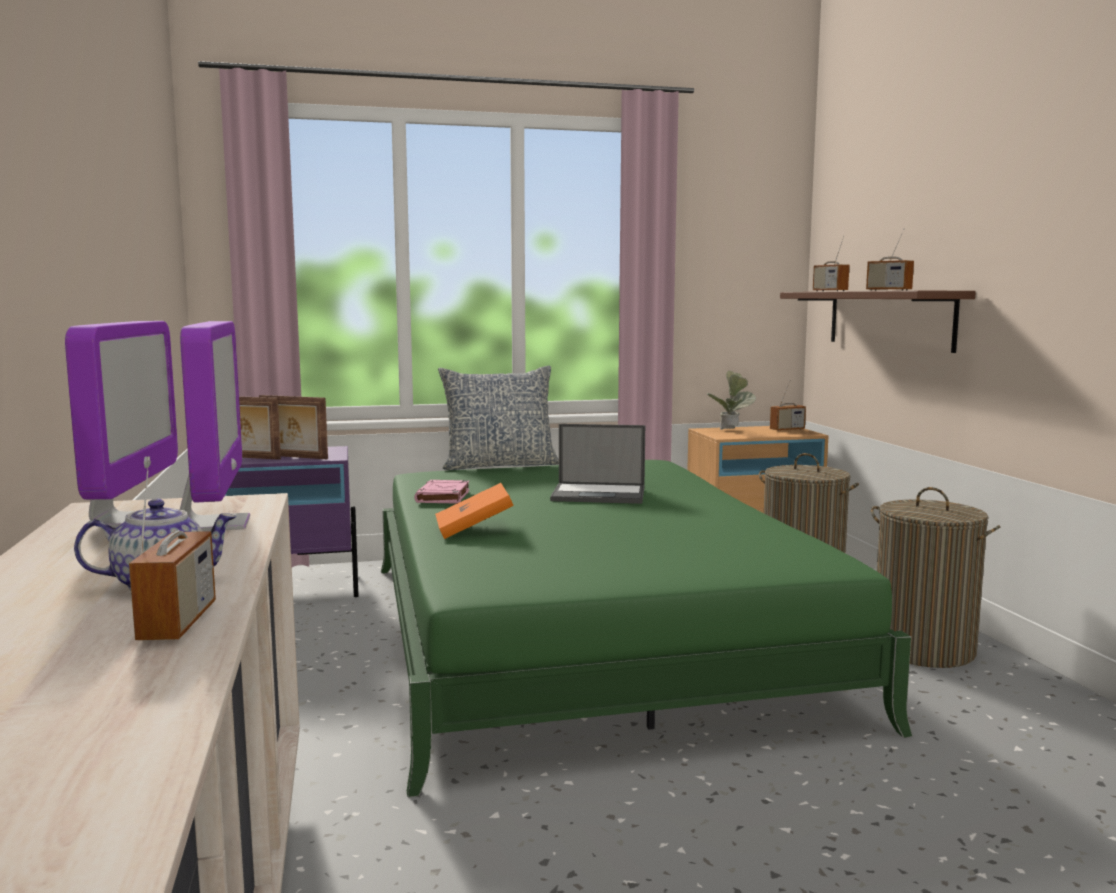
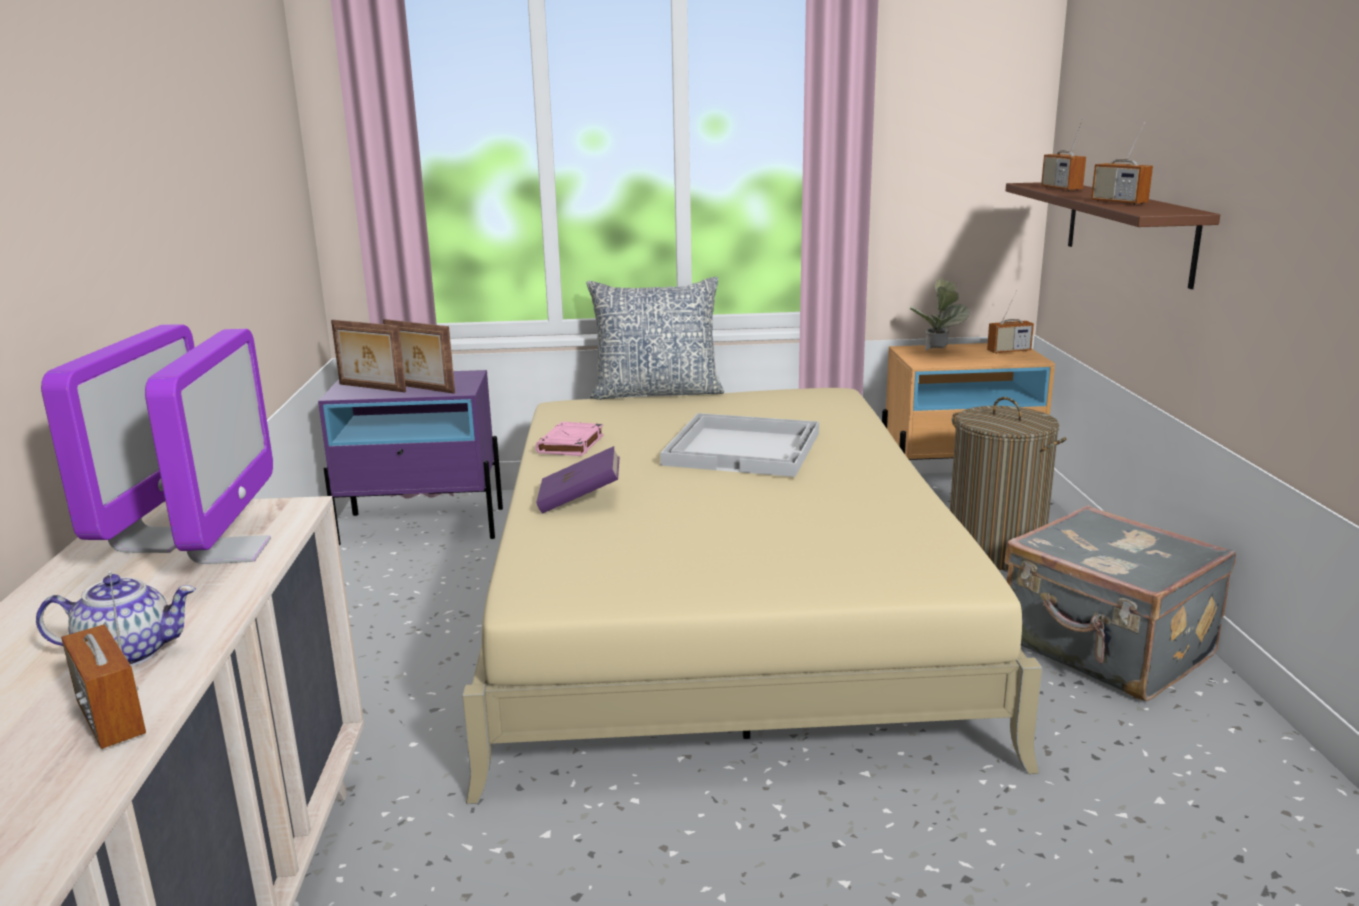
camera: 10 degrees right, 10 degrees up
radio [129,456,216,640] -> radio turned 135 degrees clockwise [61,571,146,749]
green bed [381,460,913,797] -> beige bed [462,388,1042,804]
orange book [435,483,514,539] -> purple book [536,446,620,514]
laptop [550,424,645,504] -> white tray [660,413,819,477]
laundry basket [871,487,1000,668] -> grey suitcase [1004,505,1236,701]

